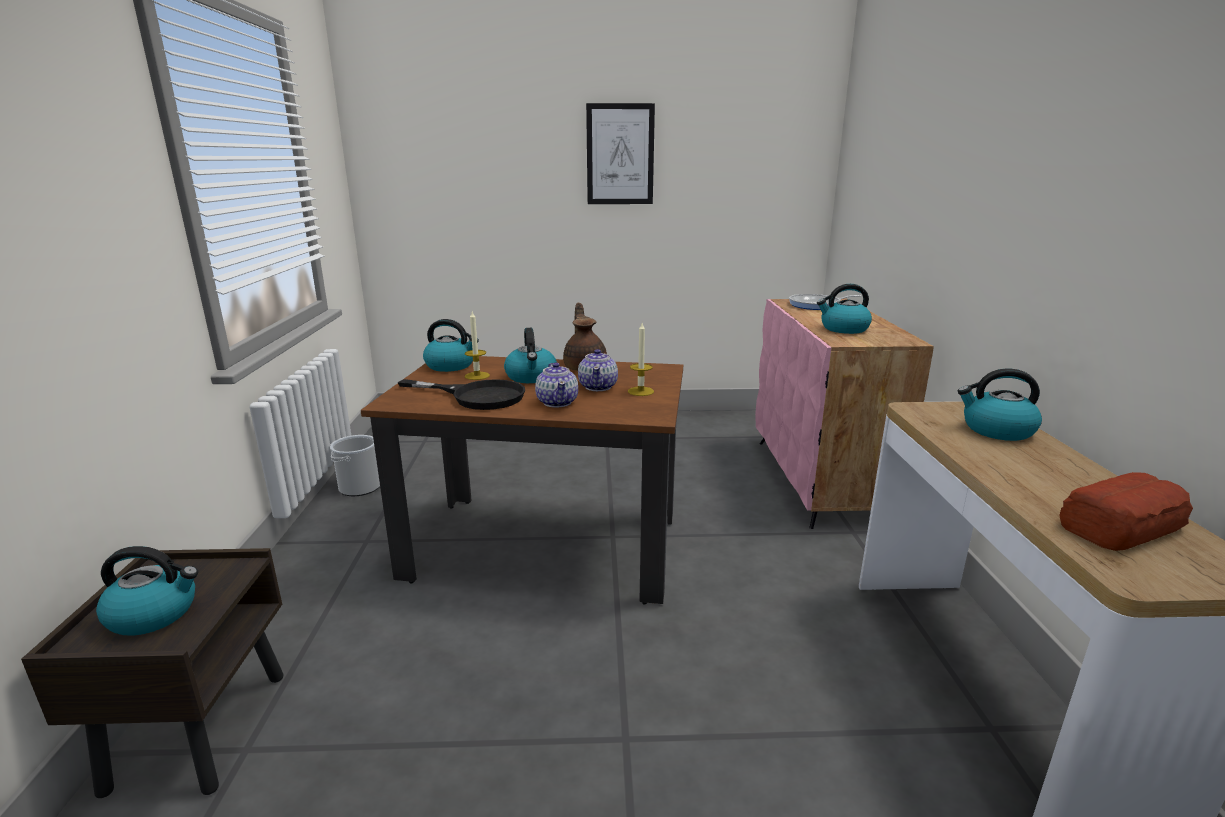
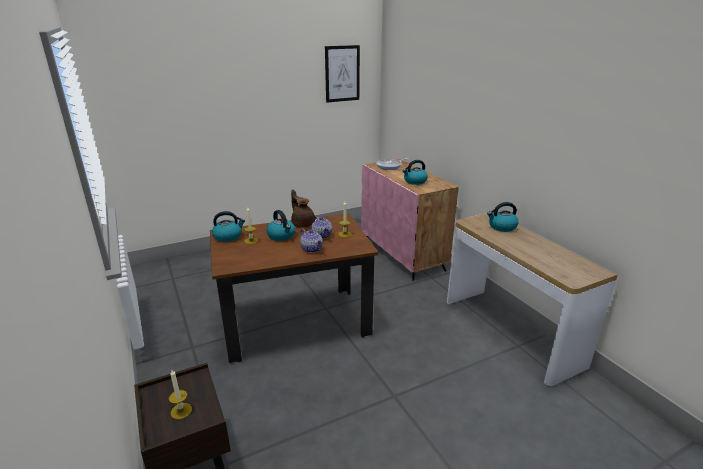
camera: 25 degrees left, 5 degrees up
kettle [96,546,198,635] -> candle [169,370,192,419]
bucket [330,435,380,496] -> none
black frying pan [398,379,525,410] -> none
picture [586,103,655,204] -> picture moved to [325,45,360,102]
bread [1059,472,1193,551] -> none

